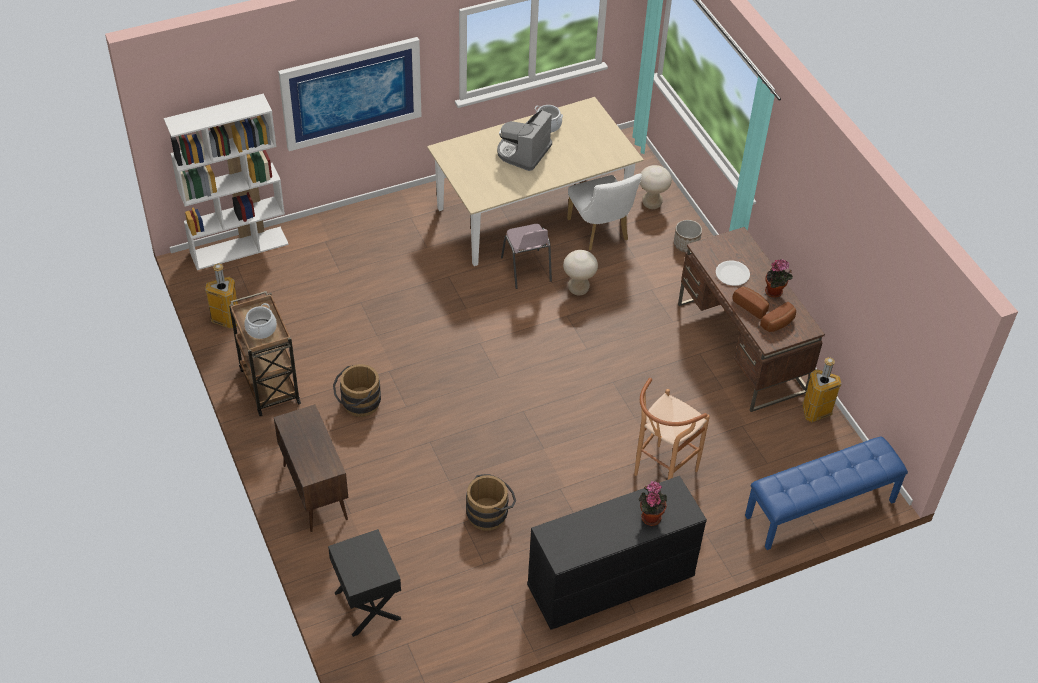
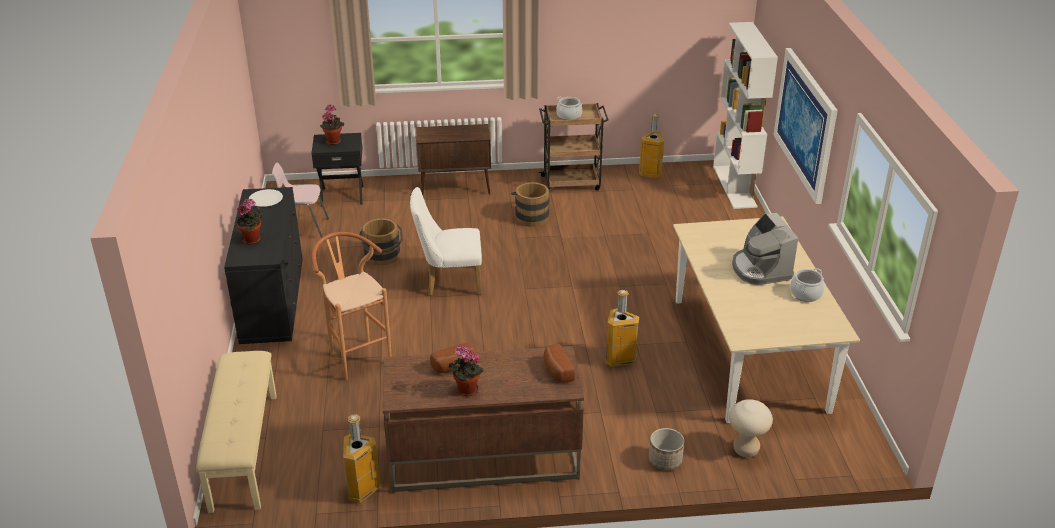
camera: 110 degrees right, 15 degrees down
coffee machine [497,110,552,171] -> coffee machine turned 150 degrees counterclockwise [732,213,798,285]
pink chair [501,224,552,289] -> pink chair moved to [272,163,329,238]
beige stool [563,250,598,295] -> trash can [605,290,639,367]
white chair [567,174,642,250] -> white chair moved to [410,187,482,296]
white plate [716,261,750,286] -> white plate moved to [249,189,283,207]
blue bench [745,437,908,550] -> beige bench [196,351,277,513]
bread [760,302,796,332] -> bread moved to [544,343,575,383]
none -> potted plant [320,104,344,145]

